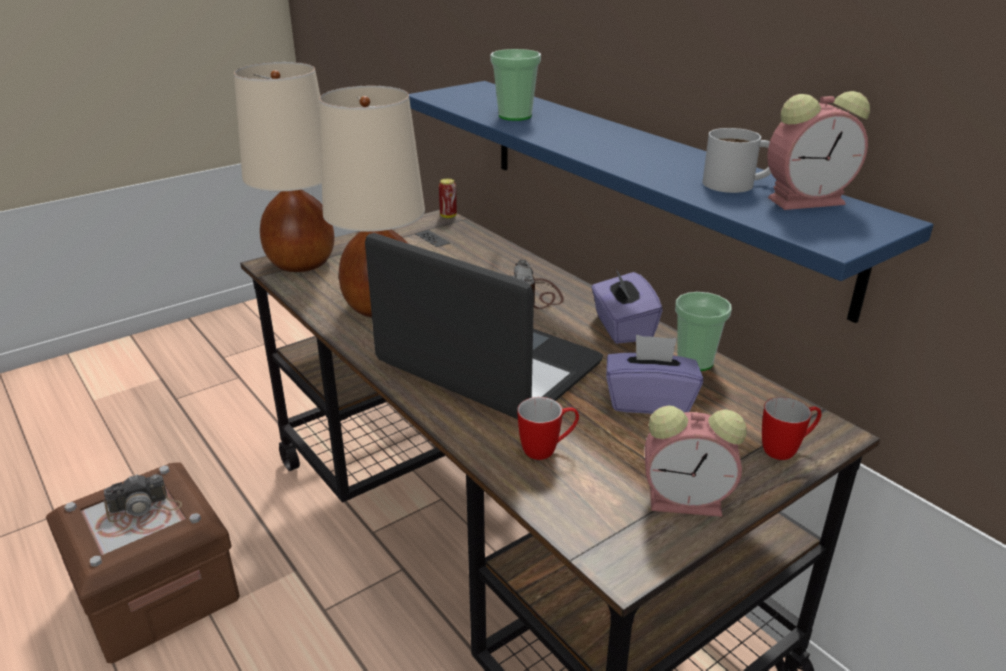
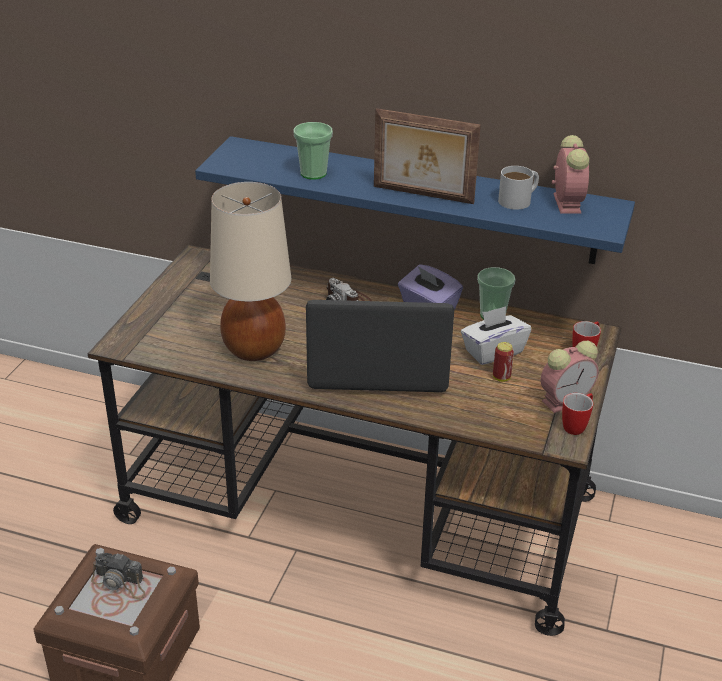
camera: 35 degrees left, 5 degrees up
camera [104,474,182,522] -> camera turned 75 degrees clockwise [91,553,145,599]
beige table lamp [234,62,334,272] -> none
can [439,179,457,218] -> can moved to [493,342,514,382]
mug [518,397,579,460] -> mug moved to [562,393,593,435]
purple tissue box [606,334,703,414] -> white tissue box [461,306,531,365]
alarm clock [767,91,870,210] -> alarm clock turned 45 degrees counterclockwise [552,135,589,213]
none -> picture frame [374,108,481,204]

